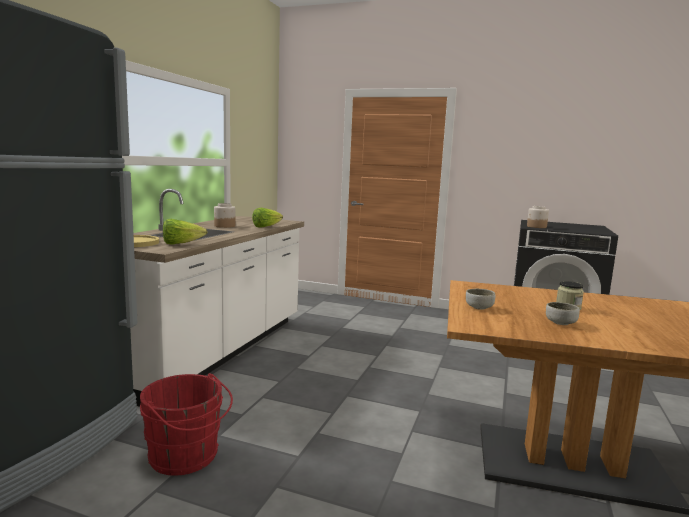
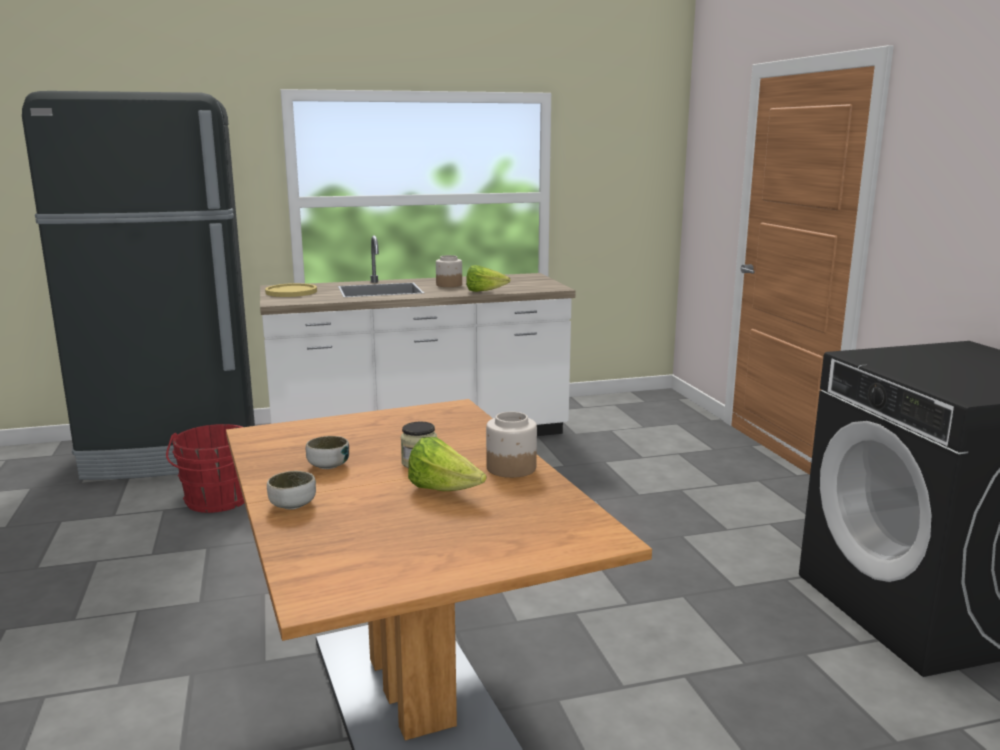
camera: 55 degrees right, 5 degrees up
lettuce [163,219,207,245] -> lettuce moved to [408,437,486,491]
bowl [466,289,496,310] -> bowl moved to [267,471,316,509]
jar [527,206,549,228] -> jar moved to [486,412,537,478]

